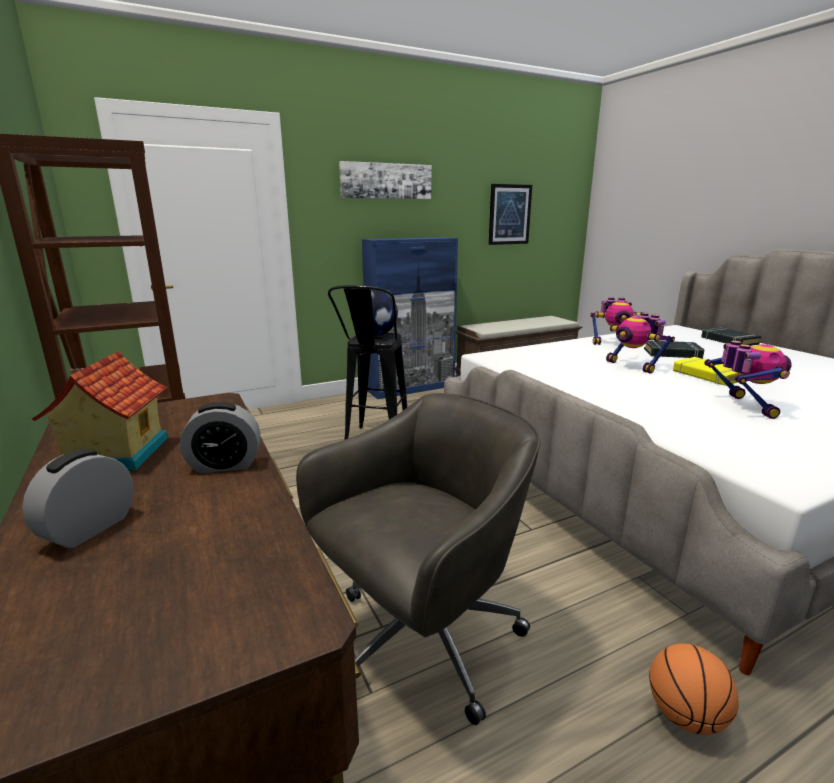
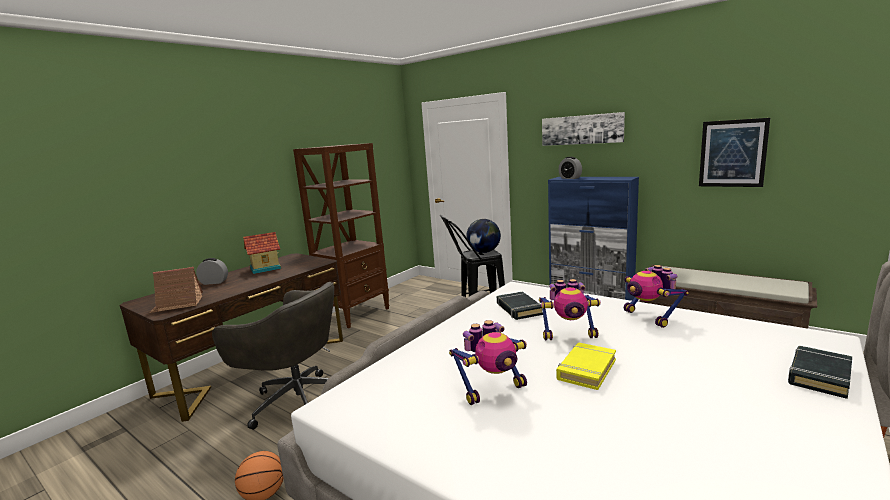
camera: 65 degrees right, 5 degrees down
alarm clock [180,402,260,473] -> alarm clock moved to [558,157,582,179]
toy robot [606,313,675,374] -> toy robot turned 120 degrees counterclockwise [539,279,601,340]
black book [644,340,705,358] -> black book moved to [497,291,543,320]
none -> toy house [150,267,203,313]

